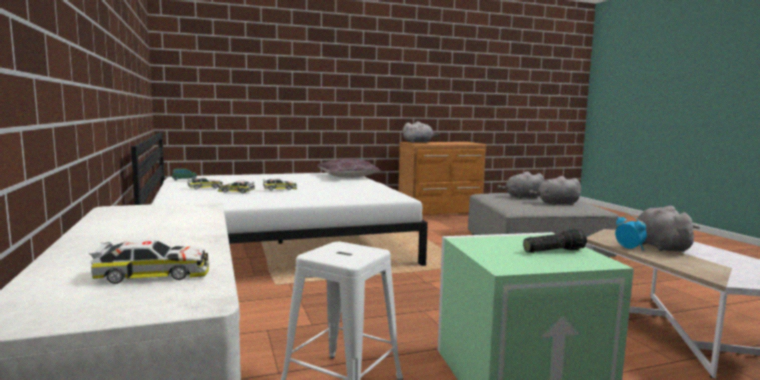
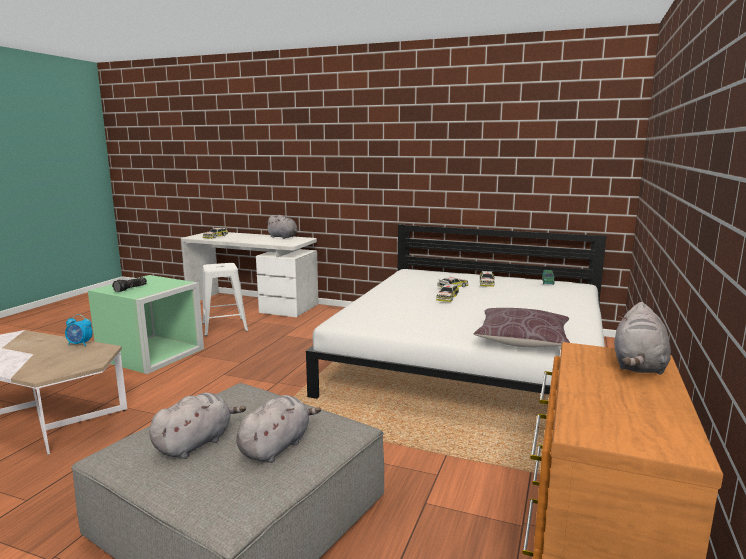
camera: 130 degrees right, 5 degrees up
grey plush toy [636,206,700,252] -> grey plush toy moved to [265,215,298,239]

